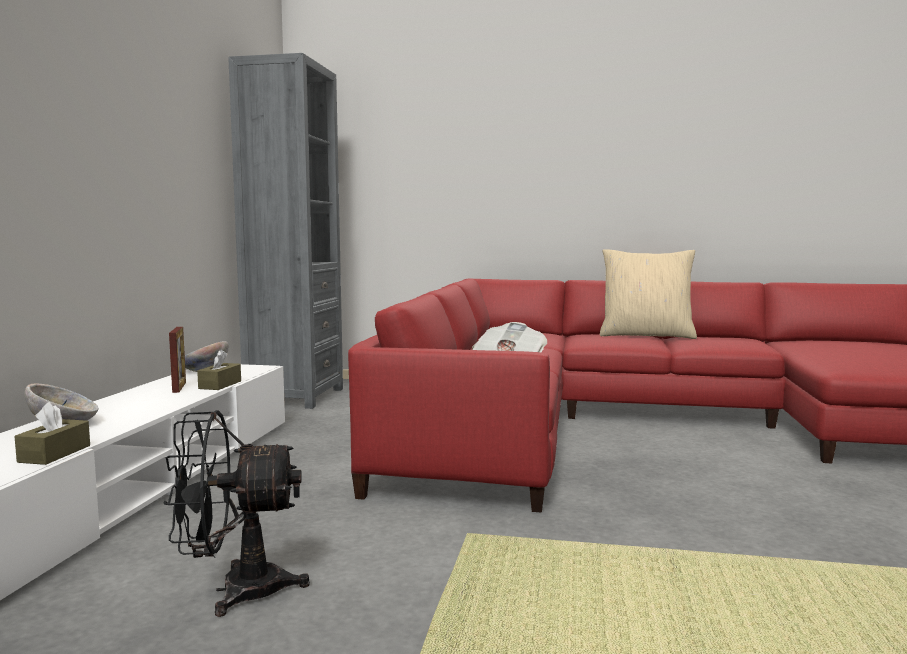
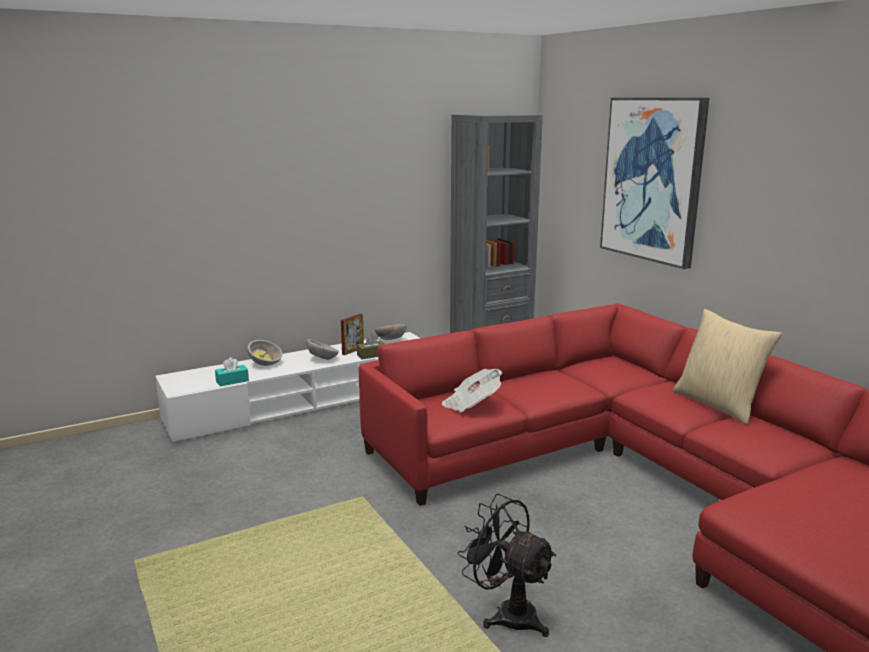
camera: 50 degrees right, 10 degrees up
brown tissue box [14,402,90,465] -> turquoise tissue box [215,357,249,386]
black fan [163,410,310,617] -> black fan moved to [458,494,556,637]
none -> bowl [307,339,339,360]
none -> picture [600,98,709,269]

